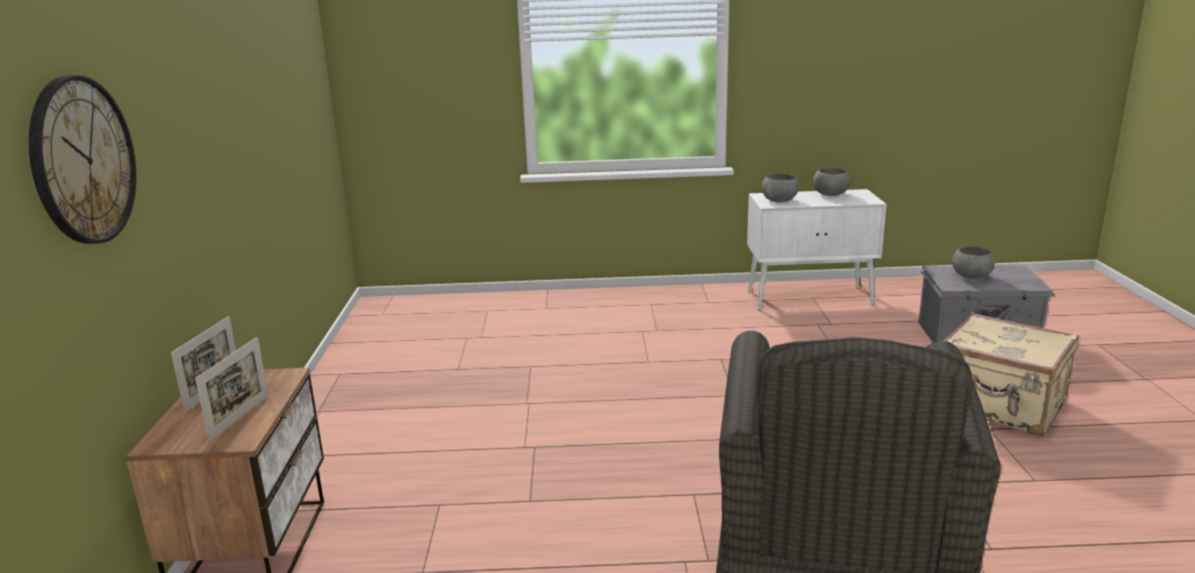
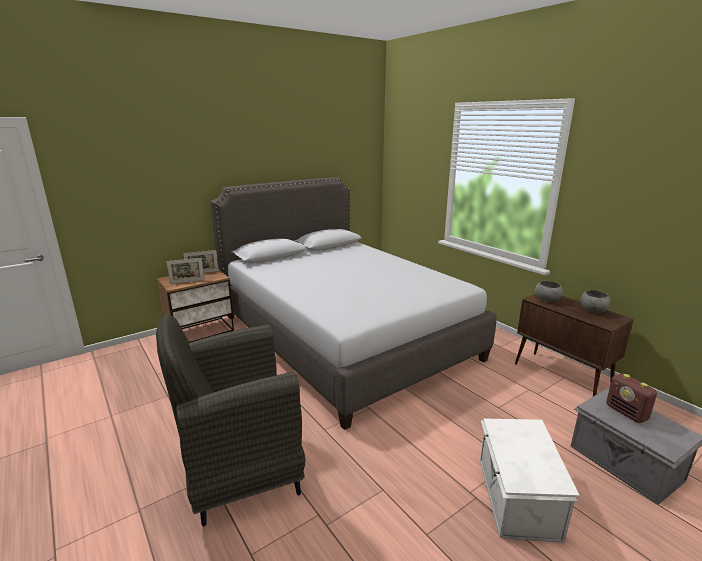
camera: 55 degrees right, 0 degrees up
wall clock [29,75,136,244] -> none
white cabinet [747,189,887,310] -> brown cabinet [515,294,634,397]
beige suitcase [943,312,1079,437] -> white storage box [480,418,580,543]
grey bowl [952,246,995,279] -> radio [606,373,657,423]
none -> grey bed [210,177,497,430]

